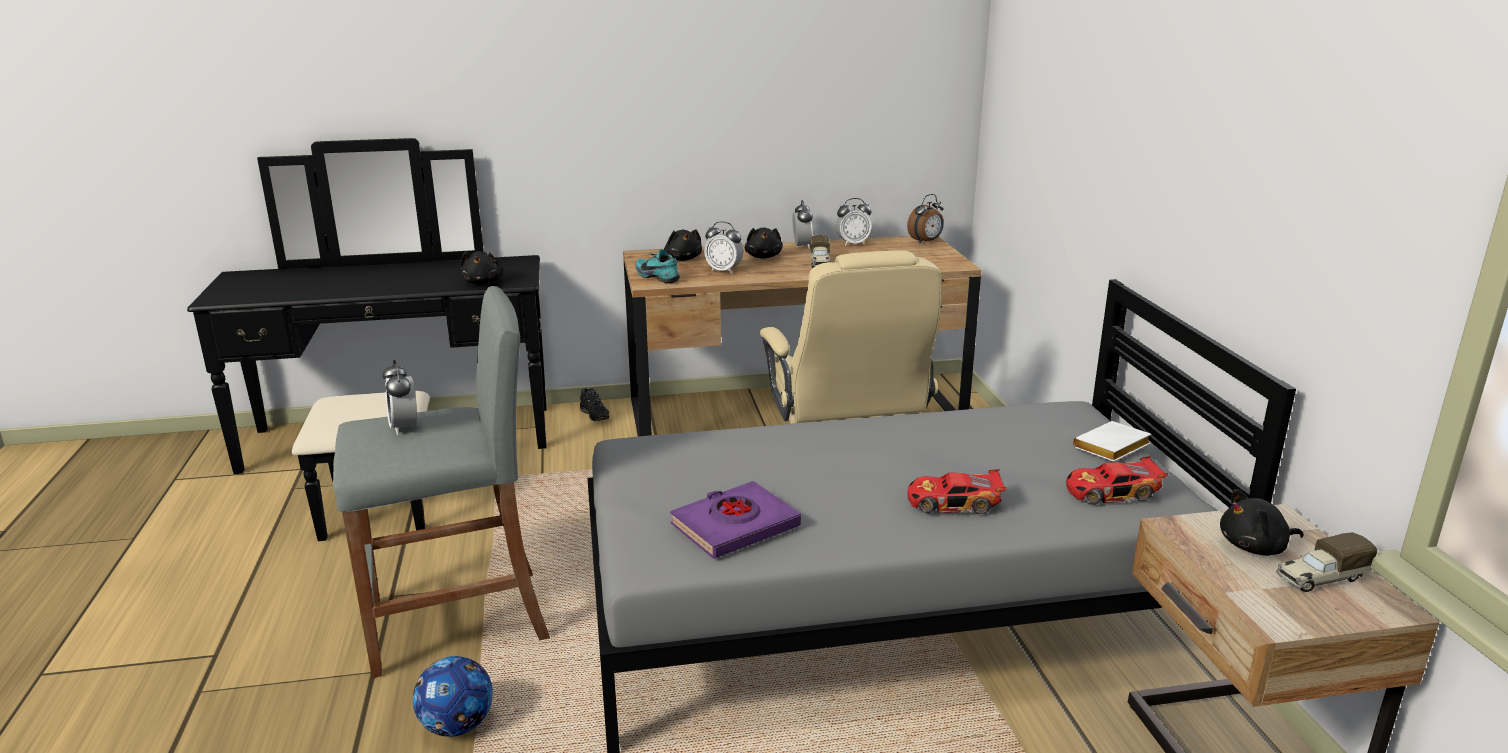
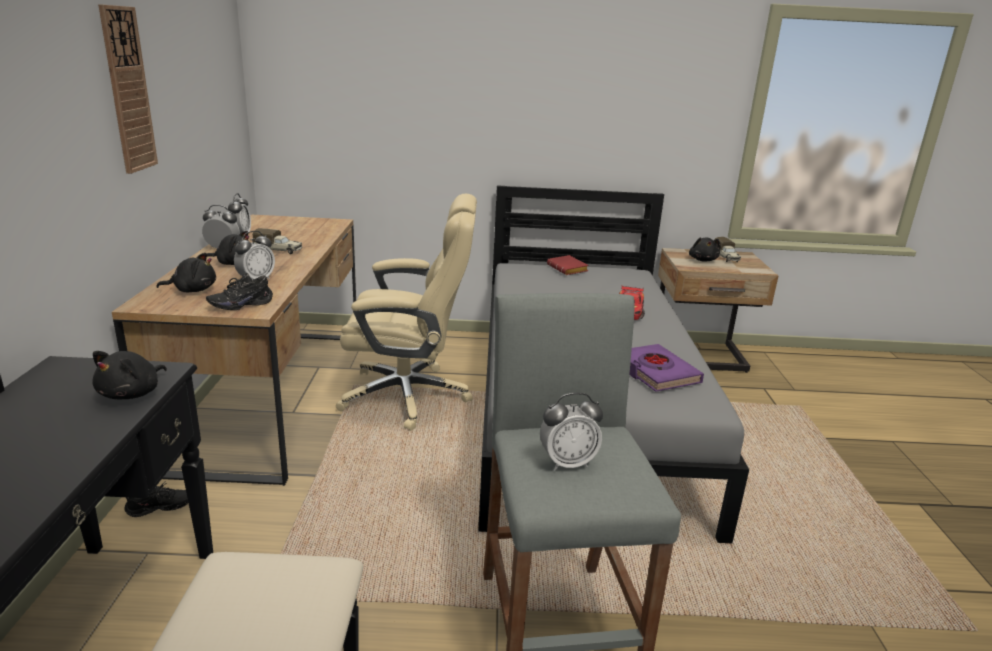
camera: 80 degrees left, 0 degrees up
football [413,656,493,737] -> none
black plush toy [460,251,503,285] -> black plush toy turned 105 degrees clockwise [92,351,167,399]
turquoise shoe [635,249,680,283] -> black shoe [206,273,273,310]
alarm clock [907,194,944,244] -> none
toy car [1066,456,1168,505] -> none
white book [1073,421,1152,462] -> red book [547,255,589,275]
none -> wall clock [98,4,158,174]

